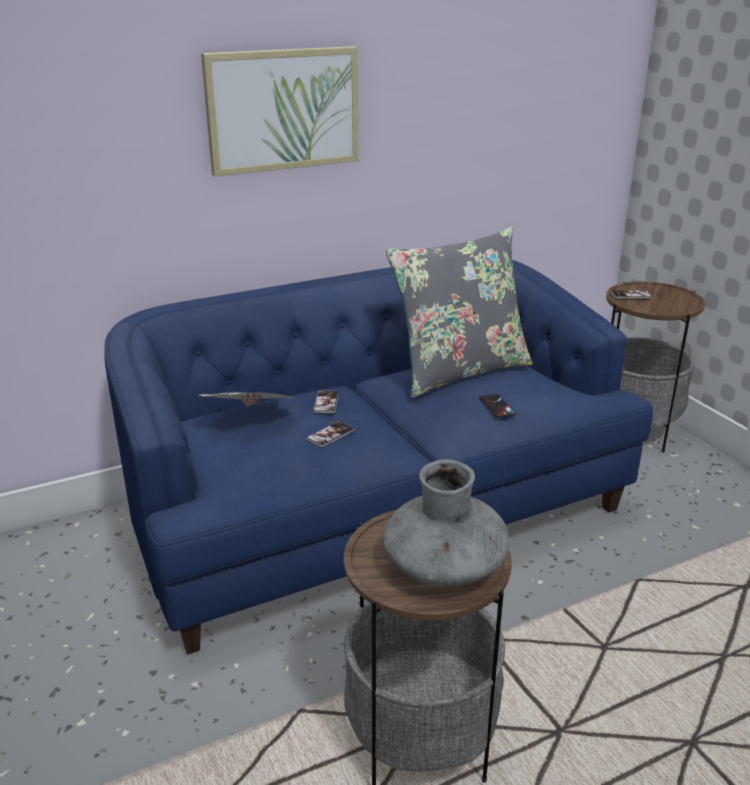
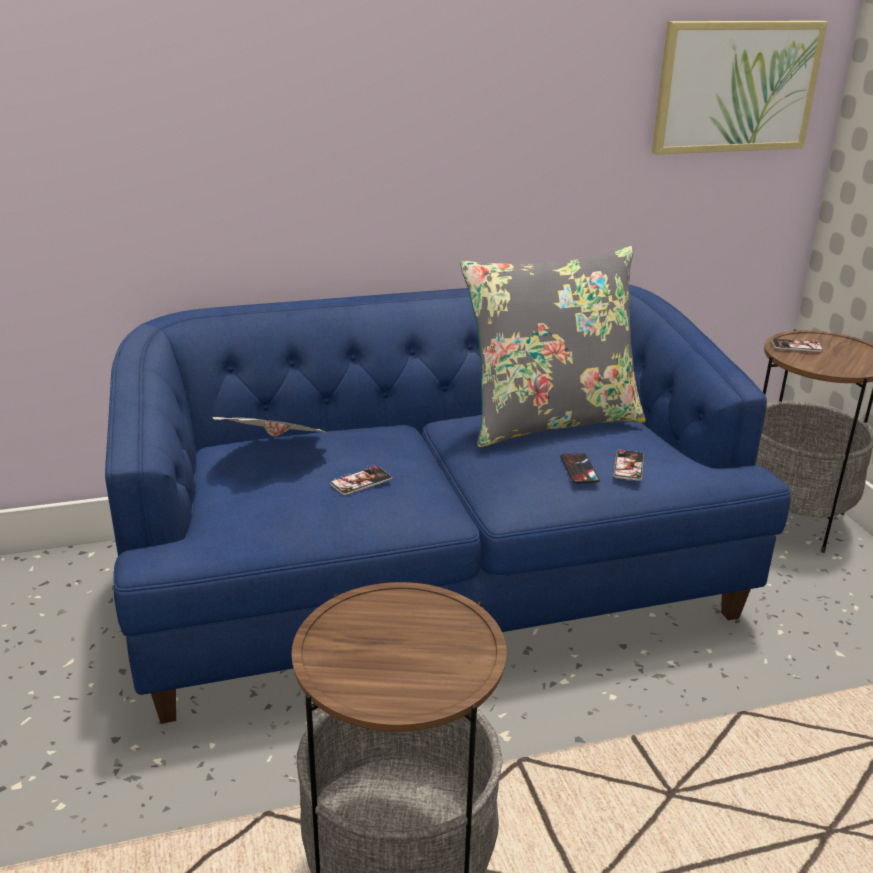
camera: 10 degrees right, 0 degrees up
picture [201,46,359,177] -> picture moved to [652,21,828,154]
phone [313,390,339,413] -> phone moved to [613,450,644,481]
grey vase [383,459,510,586] -> none

